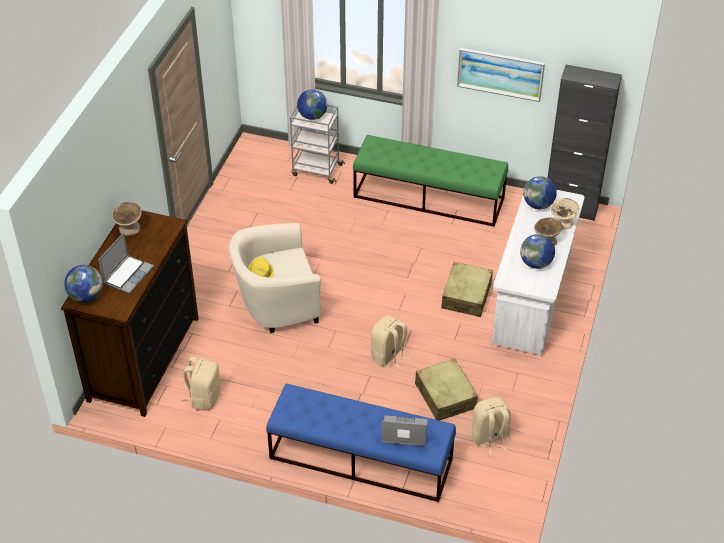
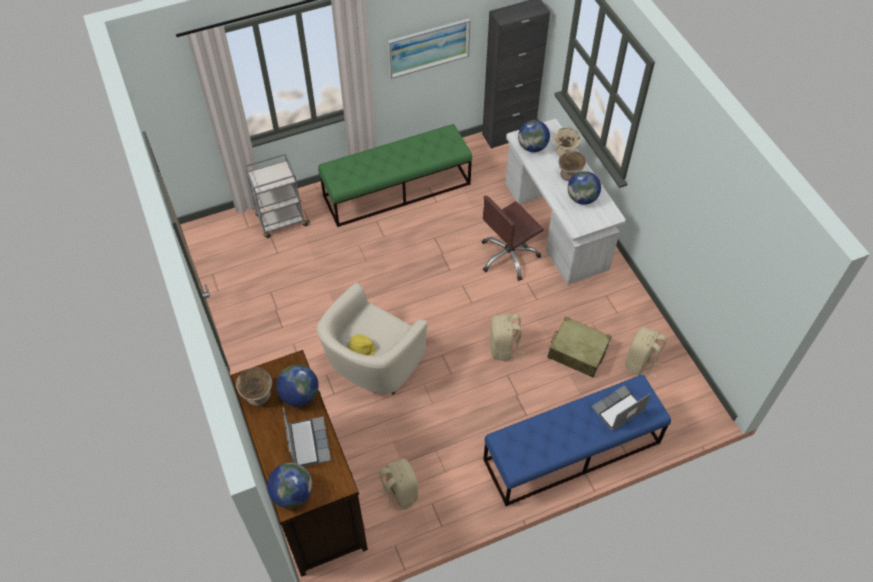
camera: 40 degrees left, 10 degrees up
globe [297,89,327,120] -> globe moved to [276,365,319,406]
beige suitcase [441,262,493,317] -> brown office chair [482,195,544,281]

